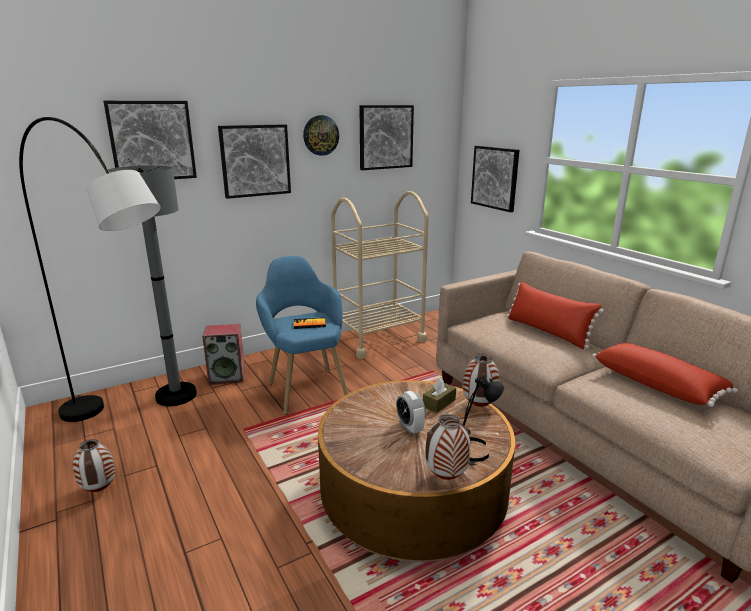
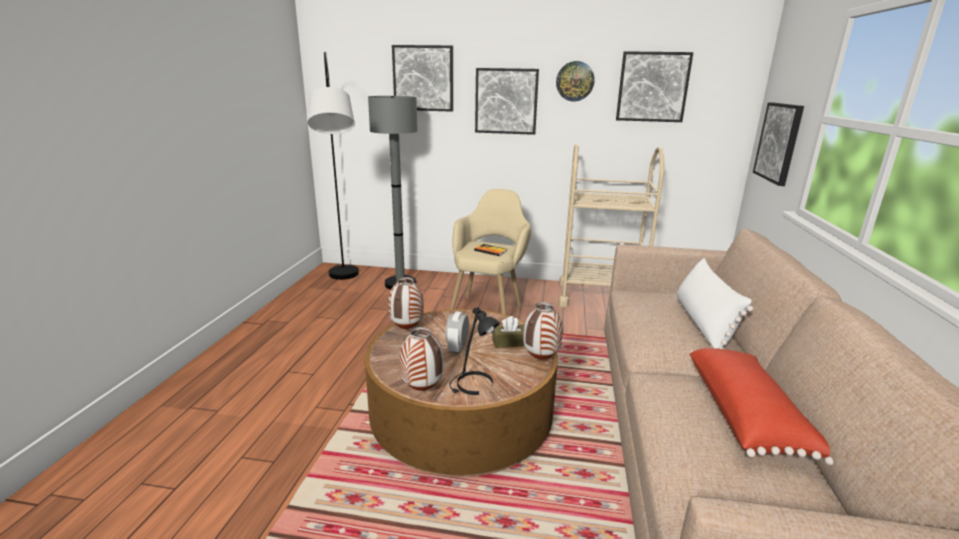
camera: 40 degrees right, 0 degrees up
vase [73,439,116,492] -> vase moved to [388,277,424,329]
speaker [202,324,245,385] -> none
blue armchair [256,256,348,415] -> beige armchair [450,189,531,315]
red pillow [507,281,604,349] -> white pillow [677,258,754,349]

